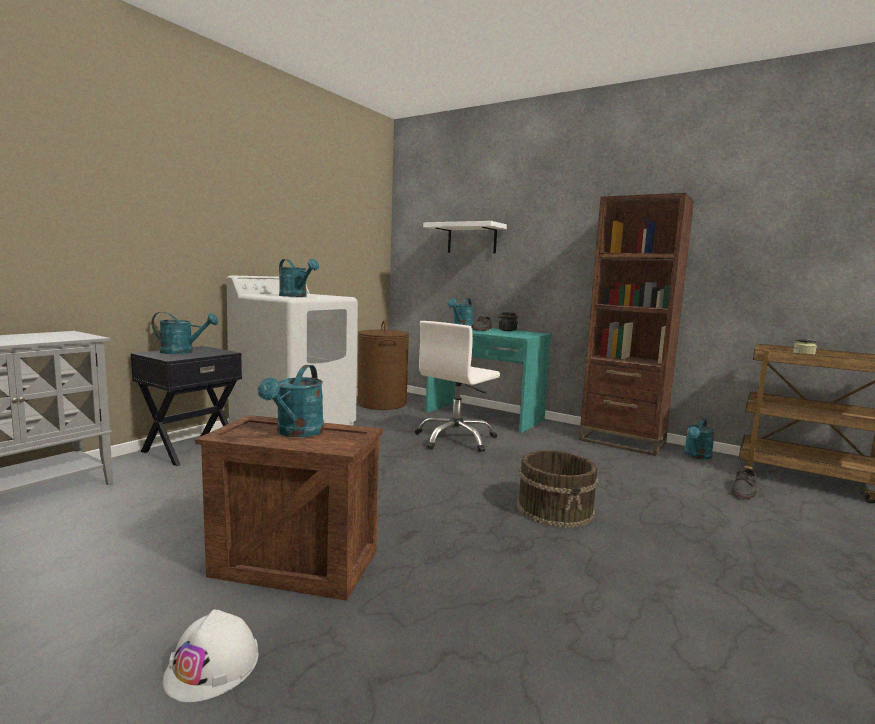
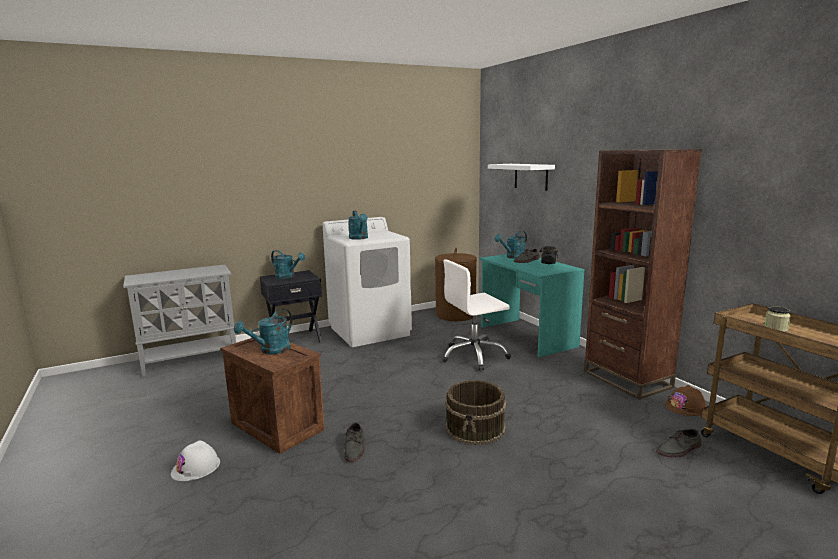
camera: 30 degrees right, 5 degrees up
turquoise watering can [684,418,715,460] -> brown hard hat [665,385,707,416]
none -> grey shoe [344,423,365,462]

